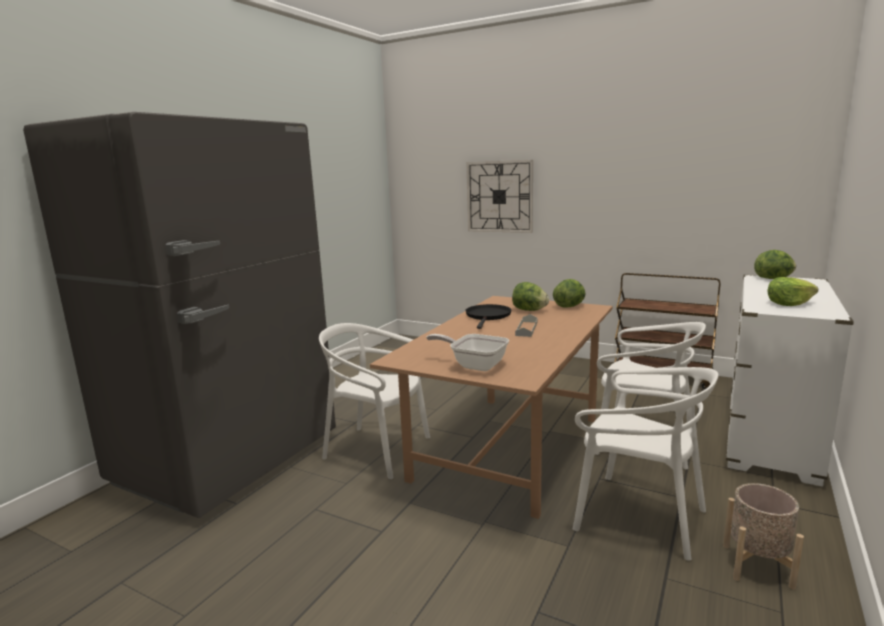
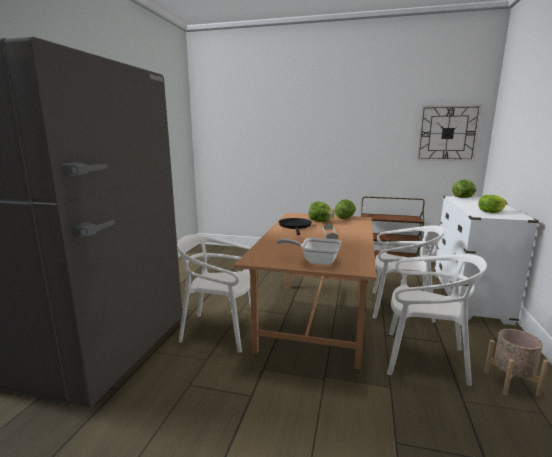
camera: 15 degrees left, 0 degrees up
wall clock [467,160,533,233] -> wall clock moved to [416,104,482,162]

